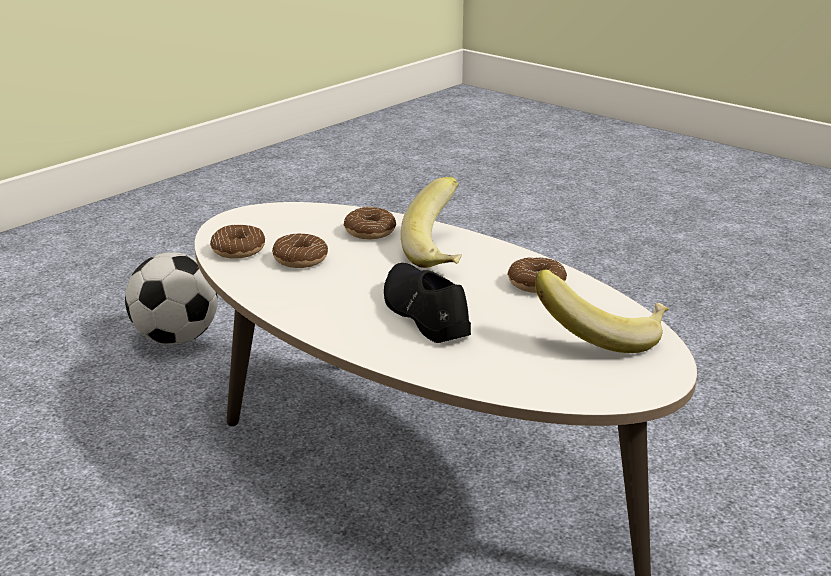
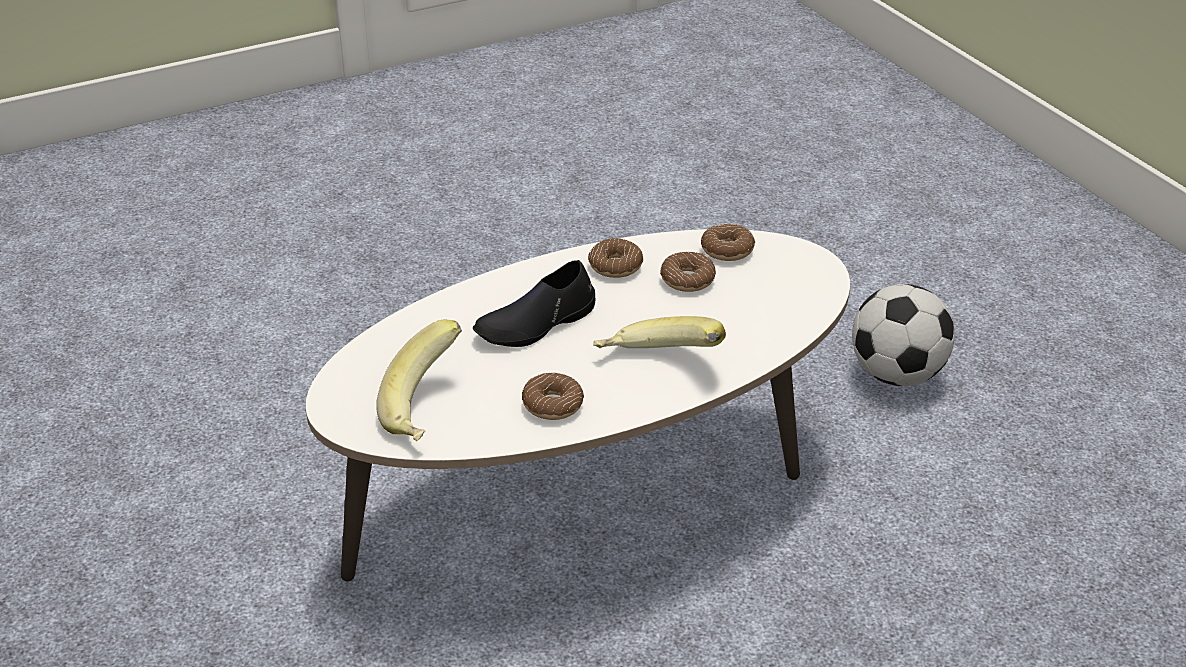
camera: 110 degrees right, 10 degrees up
donut [344,207,396,239] -> donut moved to [588,238,643,278]
black shoe [384,263,471,343] -> black shoe turned 150 degrees clockwise [473,260,595,347]

